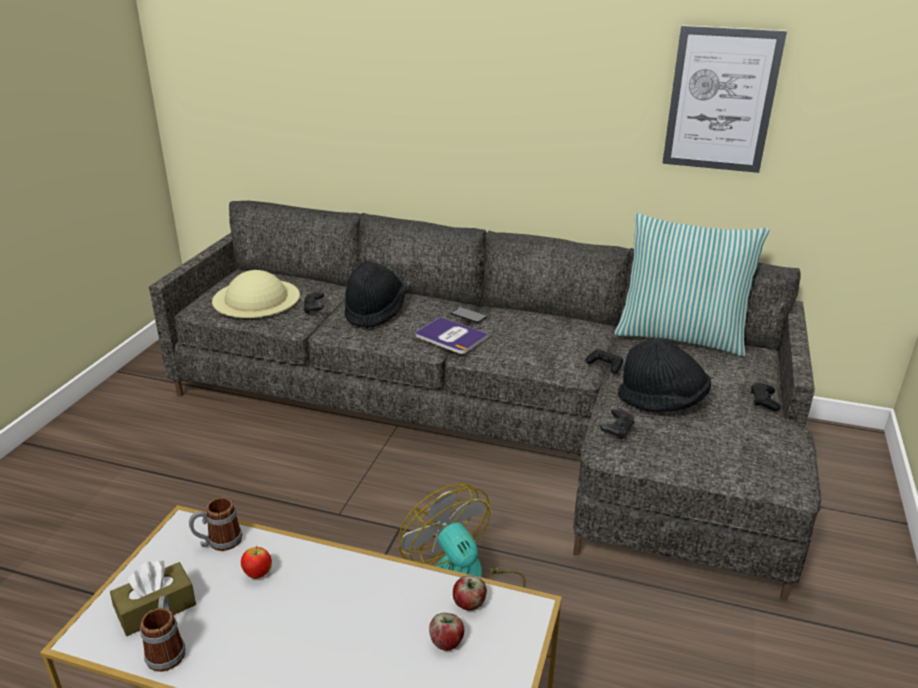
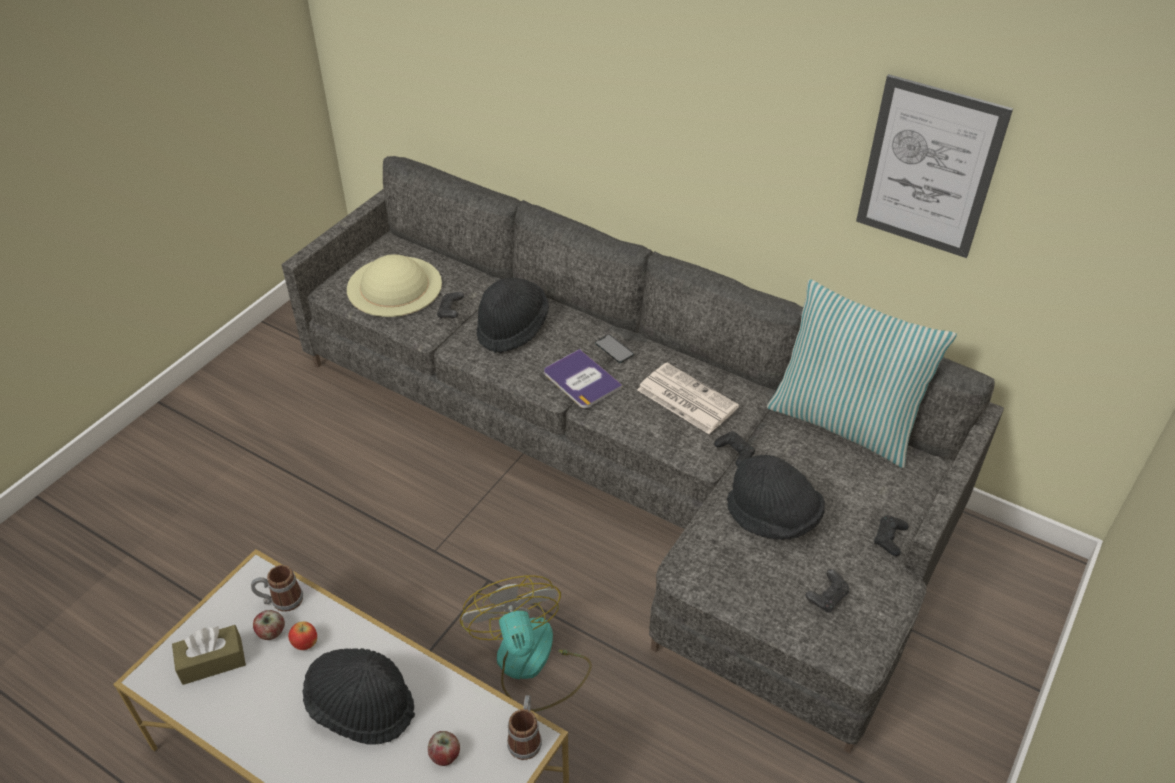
camera: 15 degrees right, 15 degrees up
mug [140,596,186,672] -> mug moved to [507,695,542,760]
apple [453,576,487,610] -> apple moved to [253,610,285,640]
black game controller [600,407,634,440] -> black game controller moved to [805,569,849,613]
none -> black hat [302,648,415,745]
none -> newspaper [637,363,739,434]

